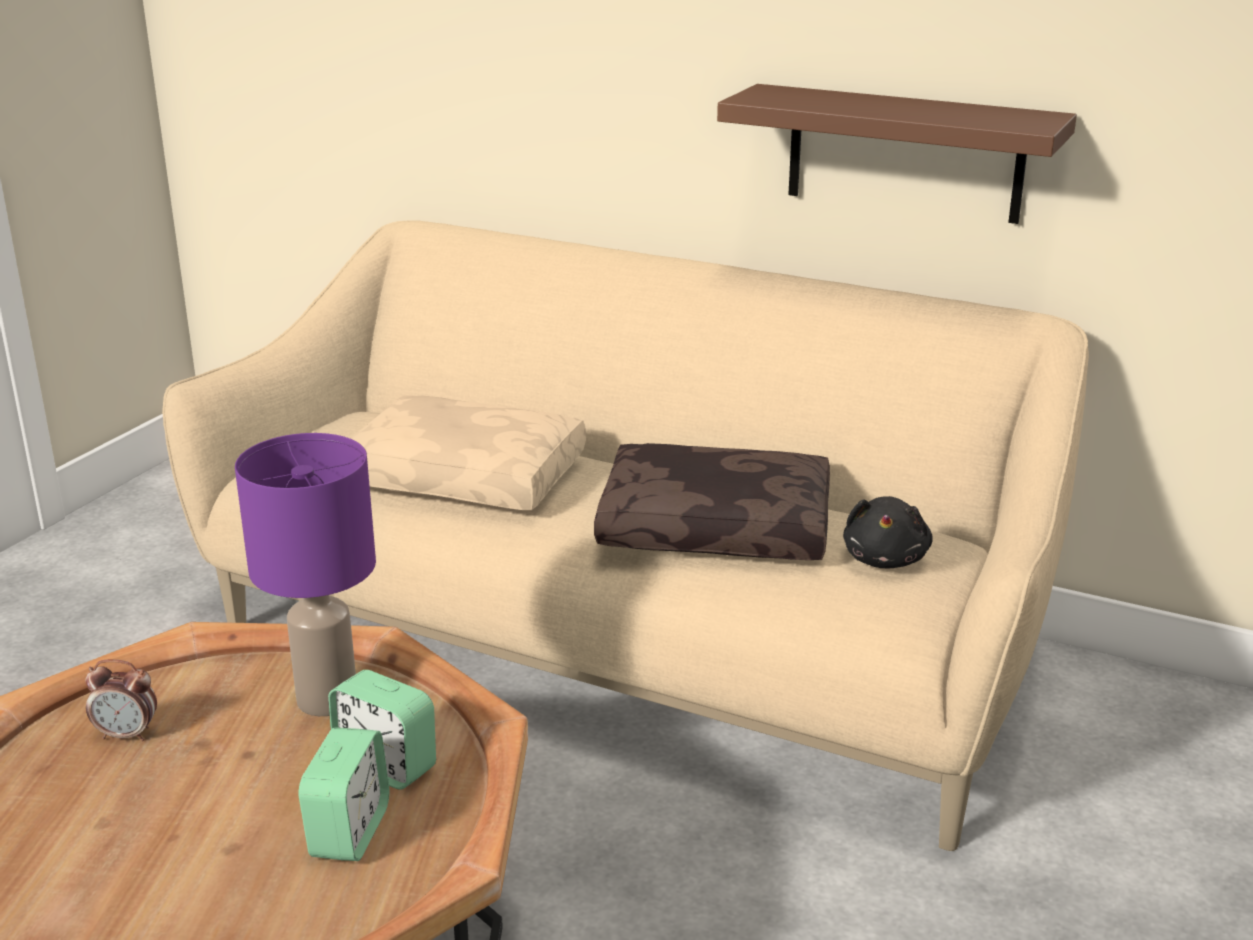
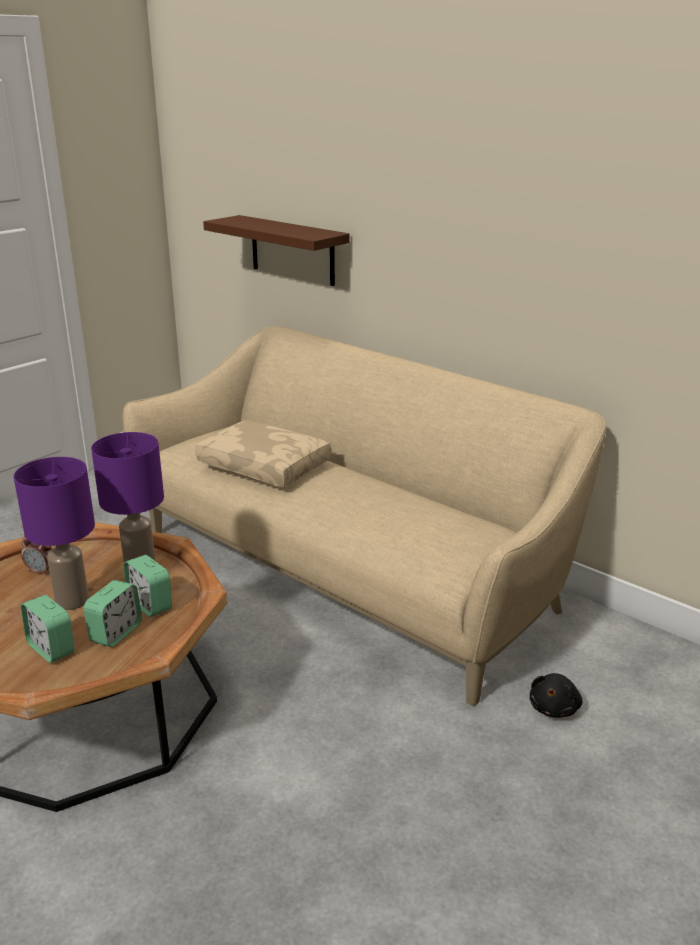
camera: 15 degrees right, 0 degrees up
brown pillow [594,443,830,560] -> none
brown shelf [717,84,1077,224] -> brown shelf moved to [203,215,350,286]
black plush toy [843,496,933,568] -> black plush toy moved to [530,673,583,718]
none -> purple table lamp [14,457,95,610]
none -> alarm clock [21,595,74,663]

